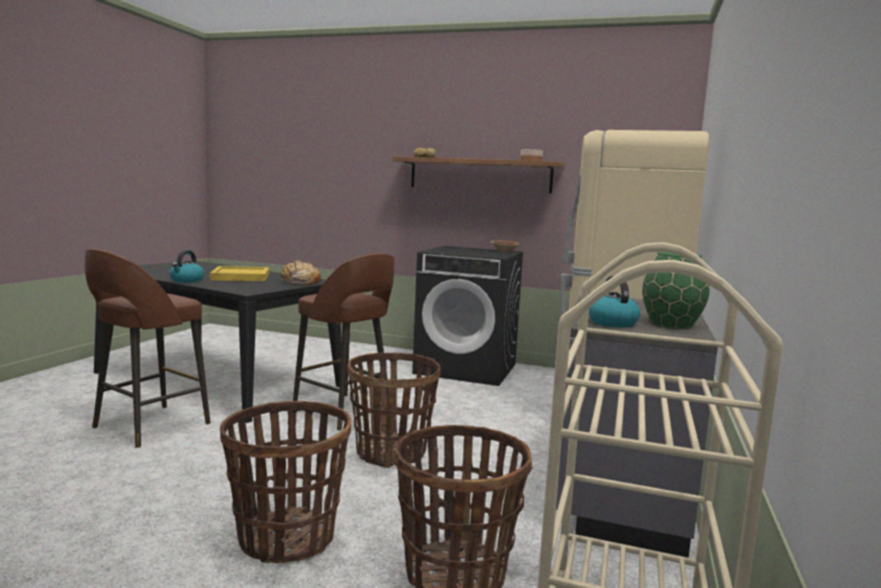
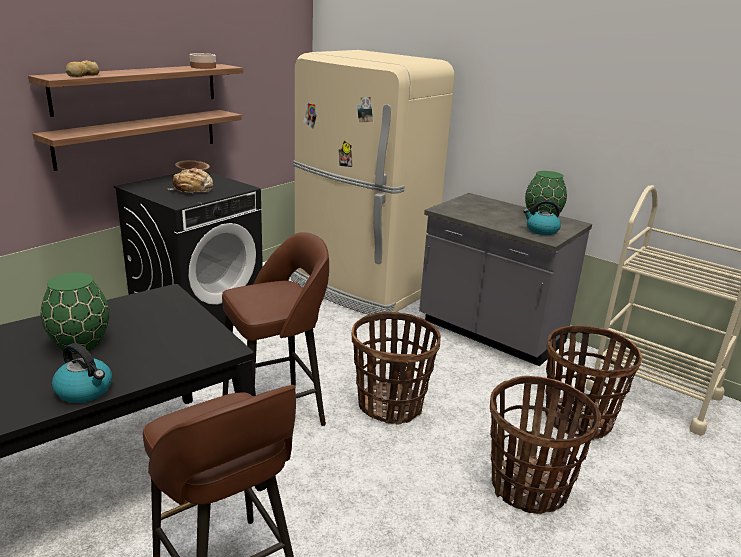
camera: 70 degrees left, 15 degrees up
yellow tray [210,266,269,281] -> green vase [41,272,109,353]
bread [280,261,321,285] -> bread moved to [169,167,213,194]
none -> shelf [33,110,242,171]

